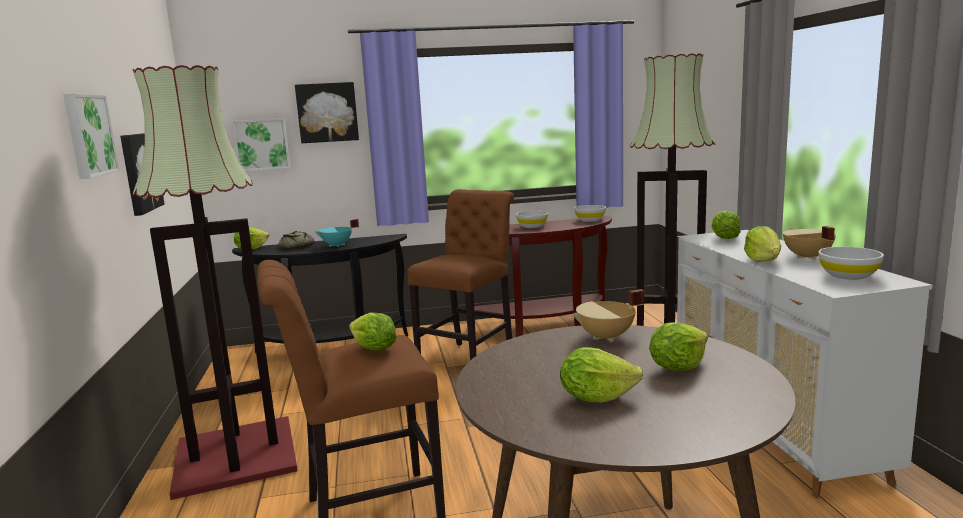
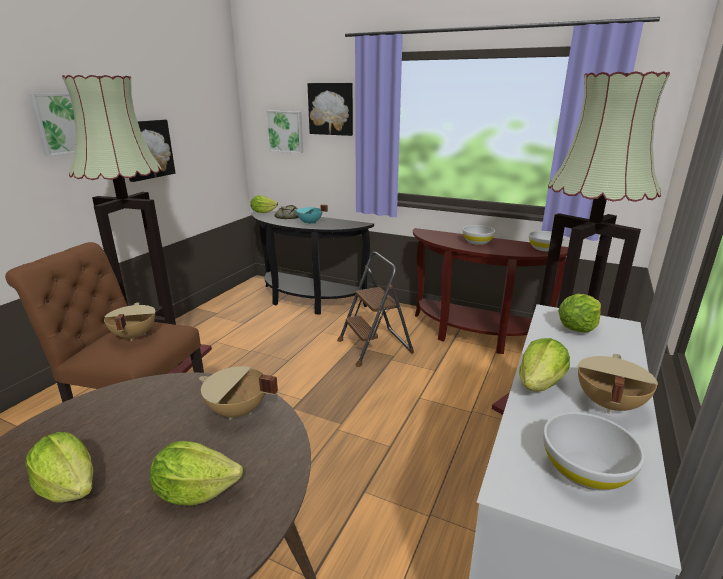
camera: 35 degrees right, 10 degrees up
lettuce [349,312,397,351] -> beige cooking pot [104,303,155,341]
brown stool [407,189,514,360] -> brown step ladder [337,252,414,367]

